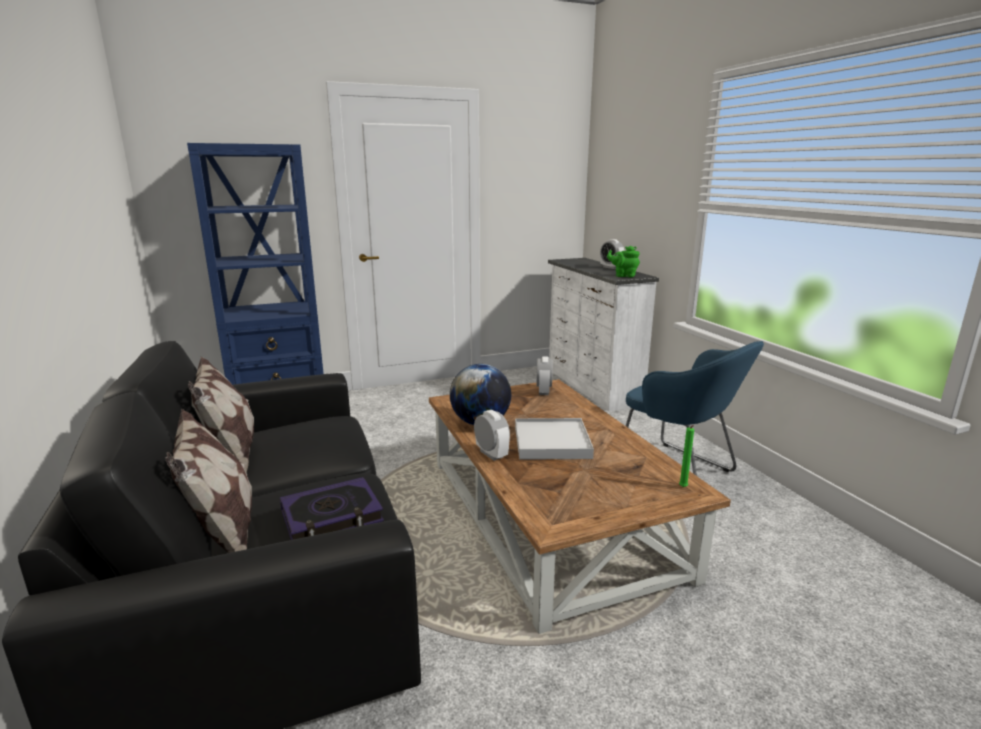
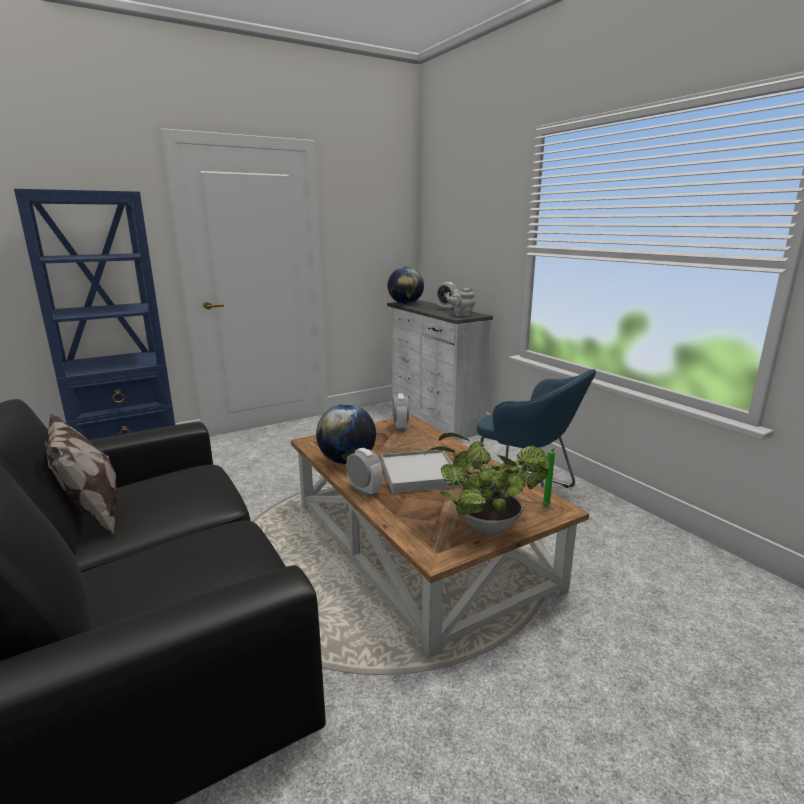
camera: 10 degrees left, 0 degrees up
pillow [166,408,252,553] -> none
book [280,477,384,540] -> none
green teapot [607,246,640,277] -> grey teapot [446,288,475,317]
none -> globe [388,267,424,304]
none -> potted plant [424,433,550,535]

